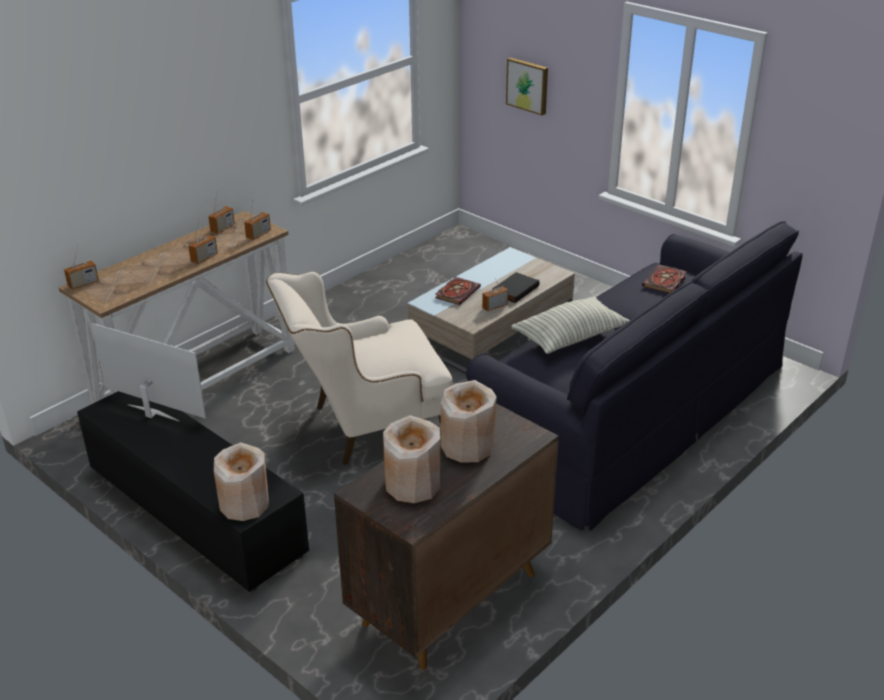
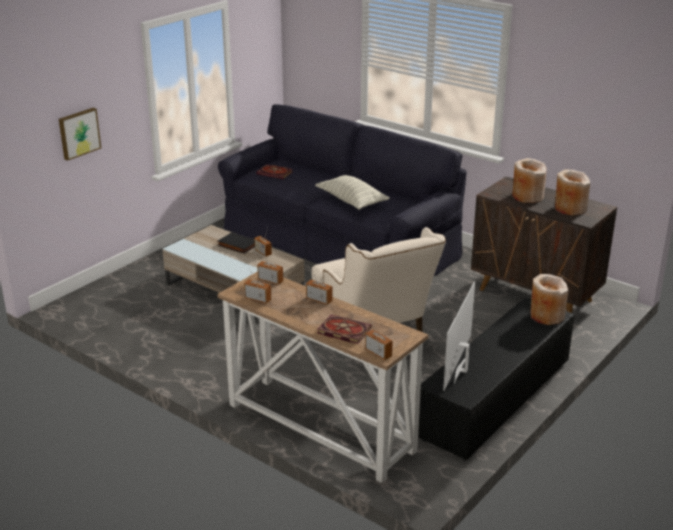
camera: 95 degrees left, 5 degrees down
book [435,277,481,305] -> book moved to [317,315,372,344]

